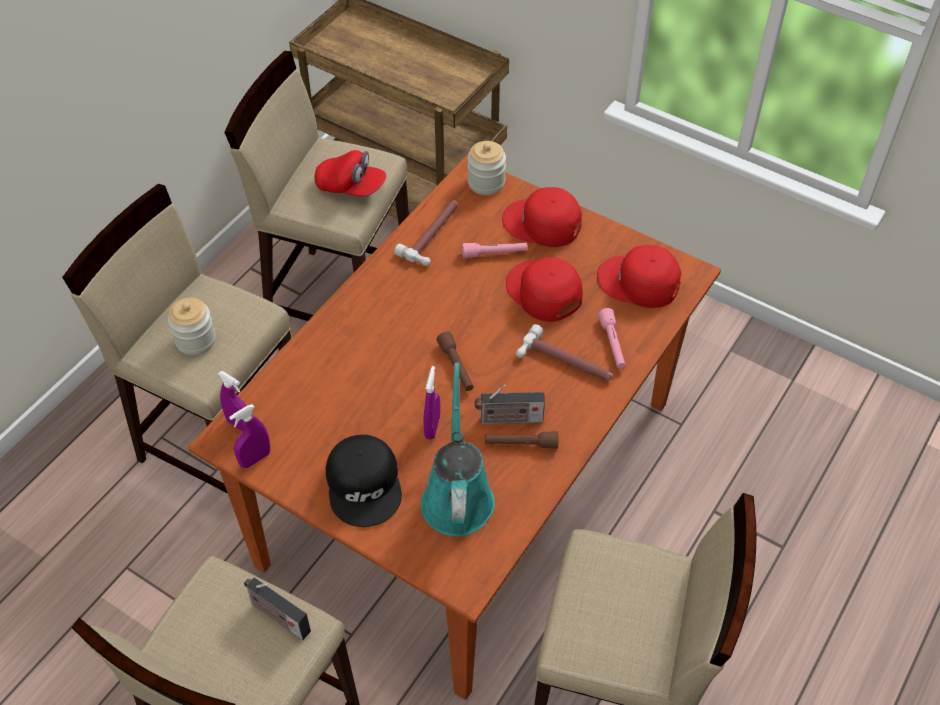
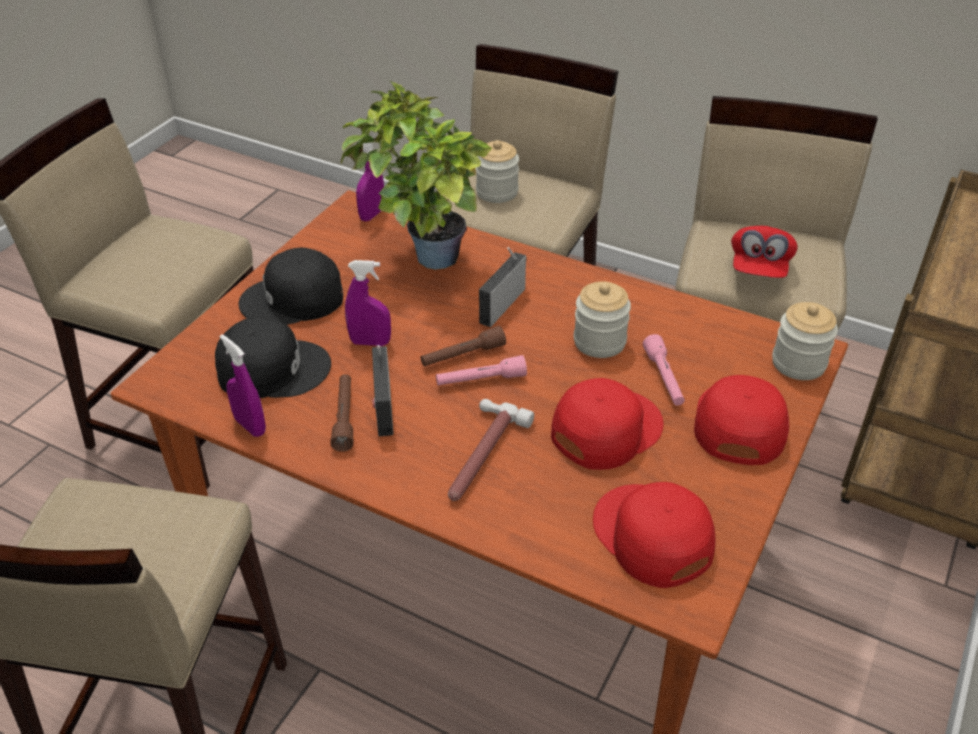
camera: 85 degrees right, 10 degrees down
purple spray bottle [229,404,270,468] -> purple spray bottle moved to [220,334,266,437]
radio [244,577,311,640] -> radio moved to [479,247,527,327]
hammer [394,201,458,266] -> none
turquoise watering can [421,363,495,537] -> black cap [215,317,331,398]
red cap [597,245,681,308] -> red cap turned 45 degrees counterclockwise [593,482,716,588]
pink flashlight [598,308,625,369] -> pink flashlight moved to [436,355,527,386]
none -> potted plant [340,80,492,270]
none -> jar [574,281,631,358]

